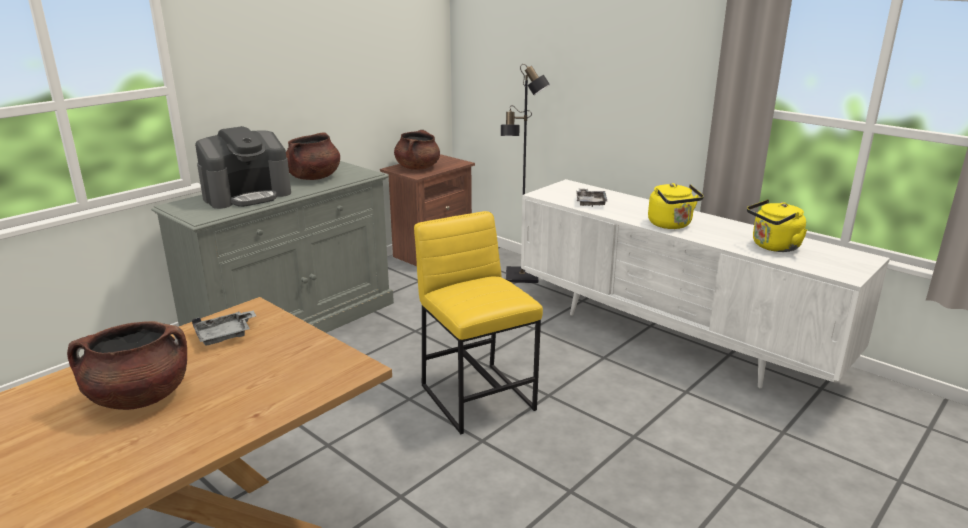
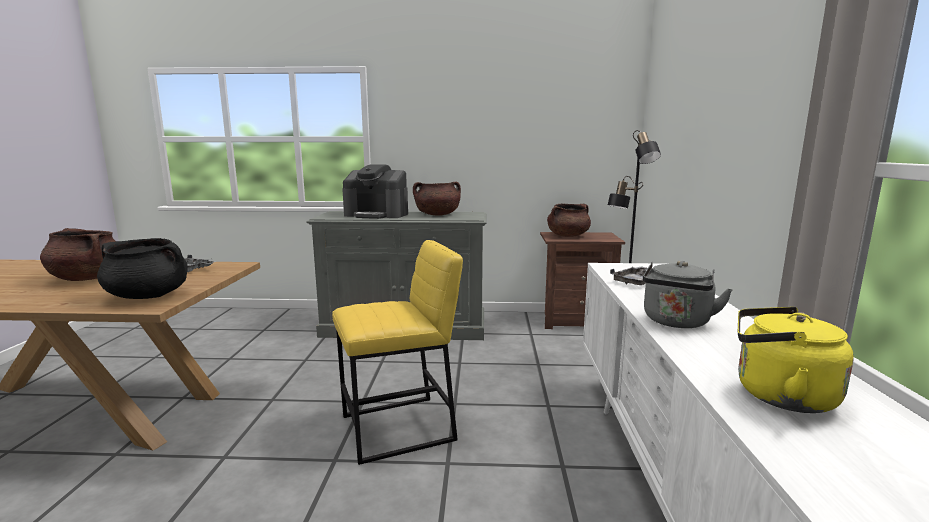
camera: 50 degrees right, 10 degrees down
yellow chair [414,211,543,434] -> yellow chair turned 45 degrees clockwise [332,240,463,465]
yellow kettle [648,183,704,229] -> grey kettle [643,261,733,328]
none -> black cooking pot [97,238,188,299]

